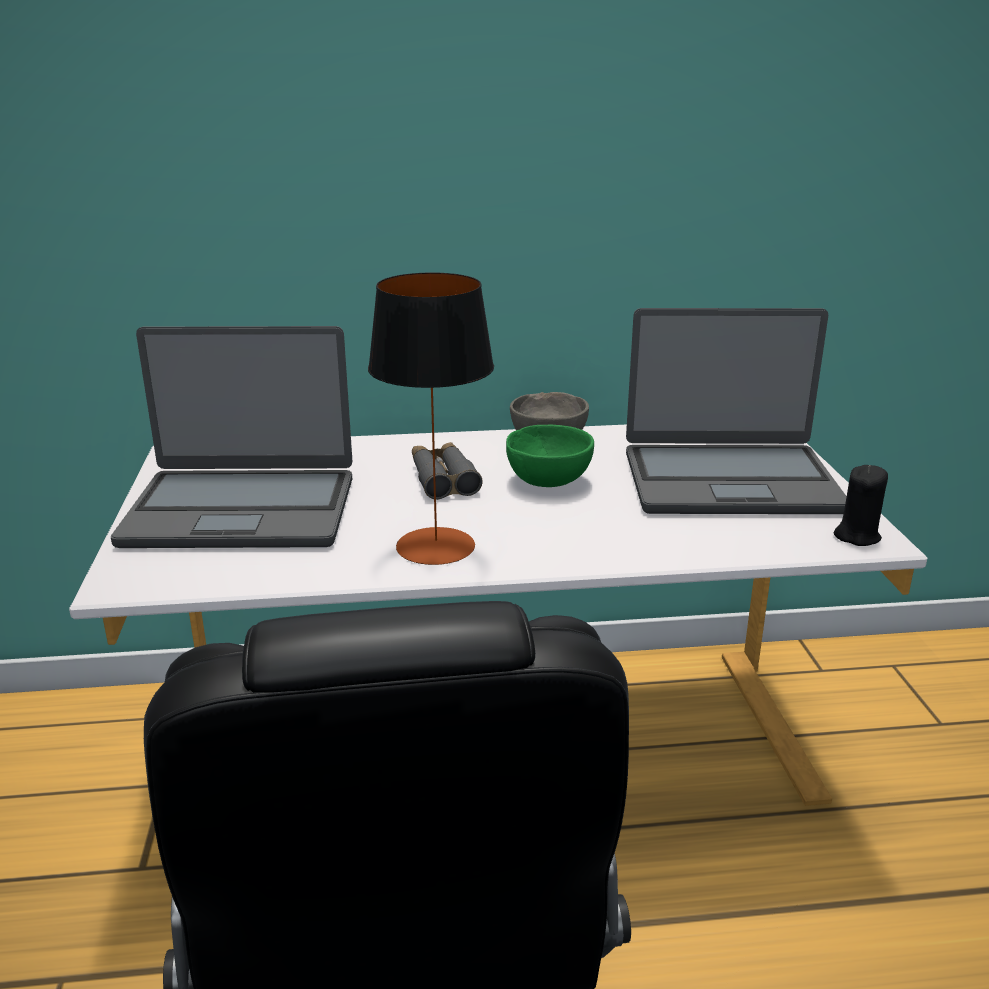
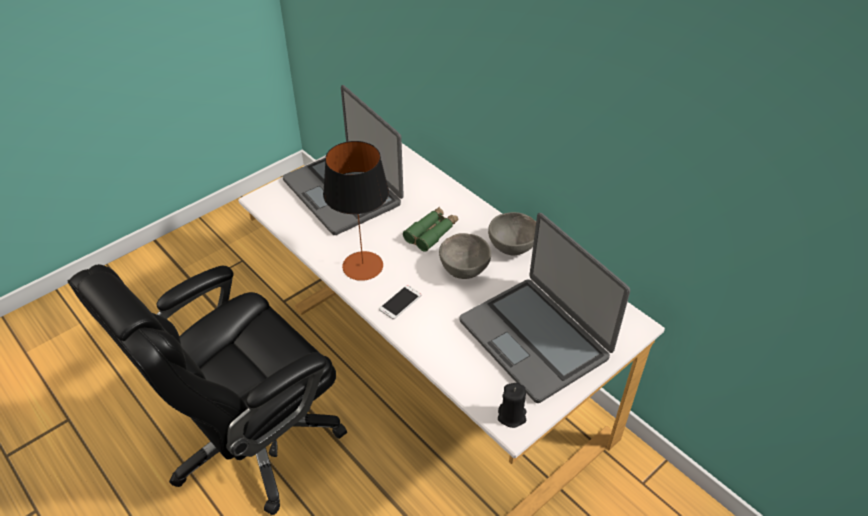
camera: 55 degrees right, 20 degrees up
grey binoculars [412,442,482,500] -> green binoculars [403,207,458,252]
green bowl [506,425,594,487] -> grey bowl [439,233,491,279]
none -> phone [379,285,421,319]

